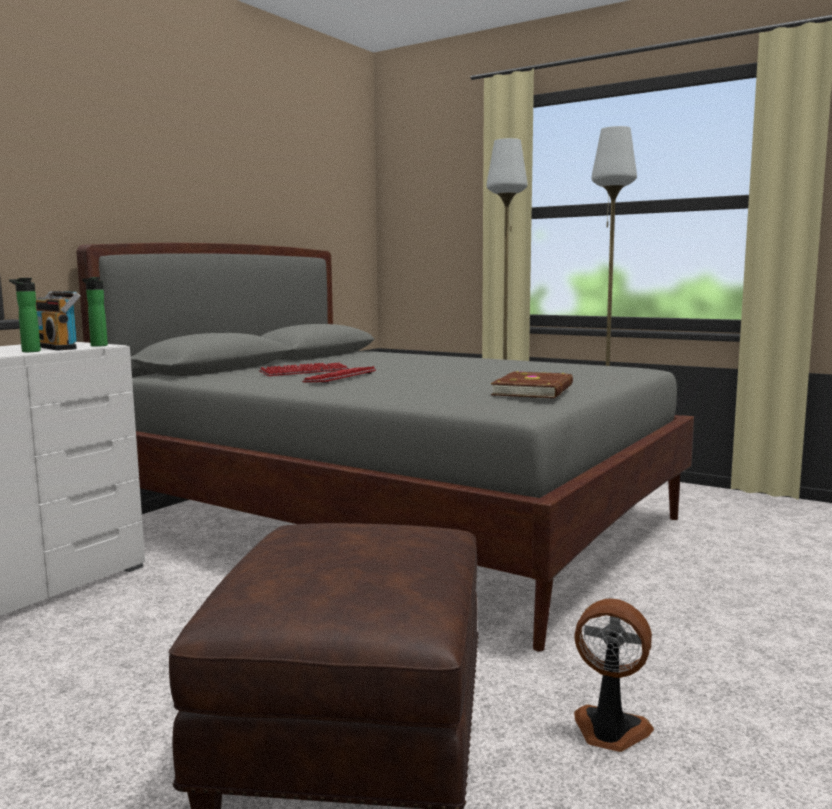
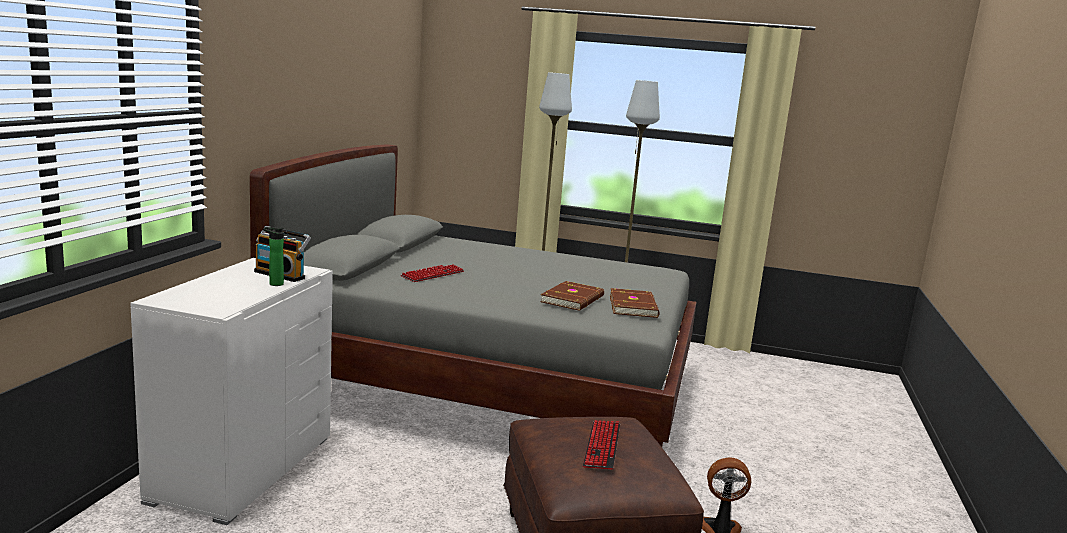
camera: 20 degrees left, 5 degrees up
bottle [82,277,108,347] -> none
keyboard [303,366,376,384] -> keyboard moved to [583,420,620,469]
none -> brown book [540,281,604,311]

